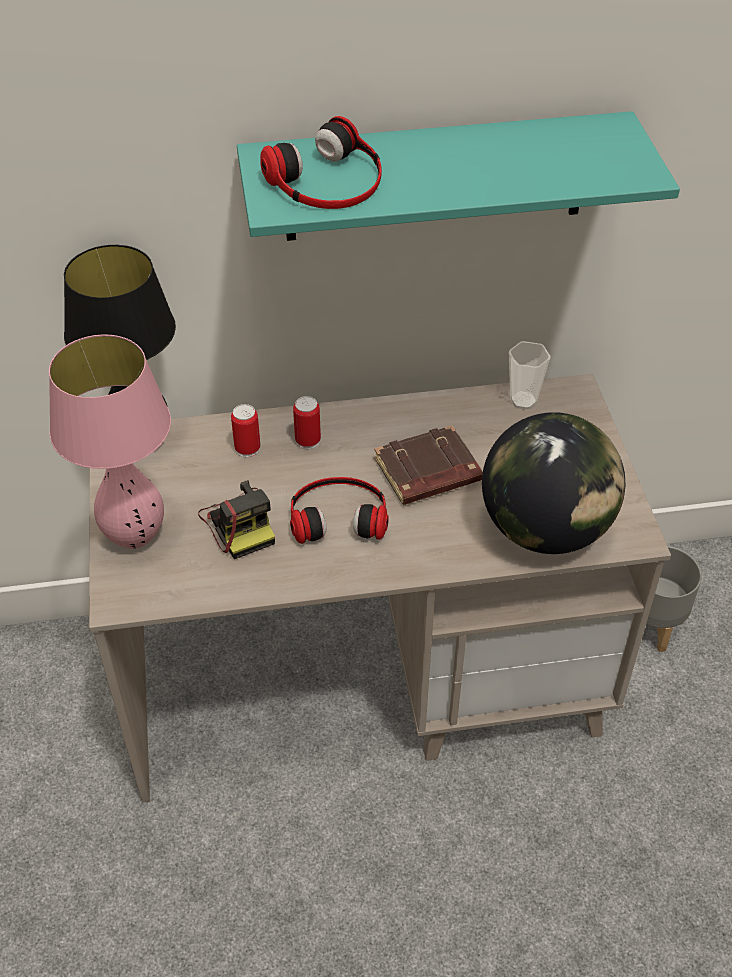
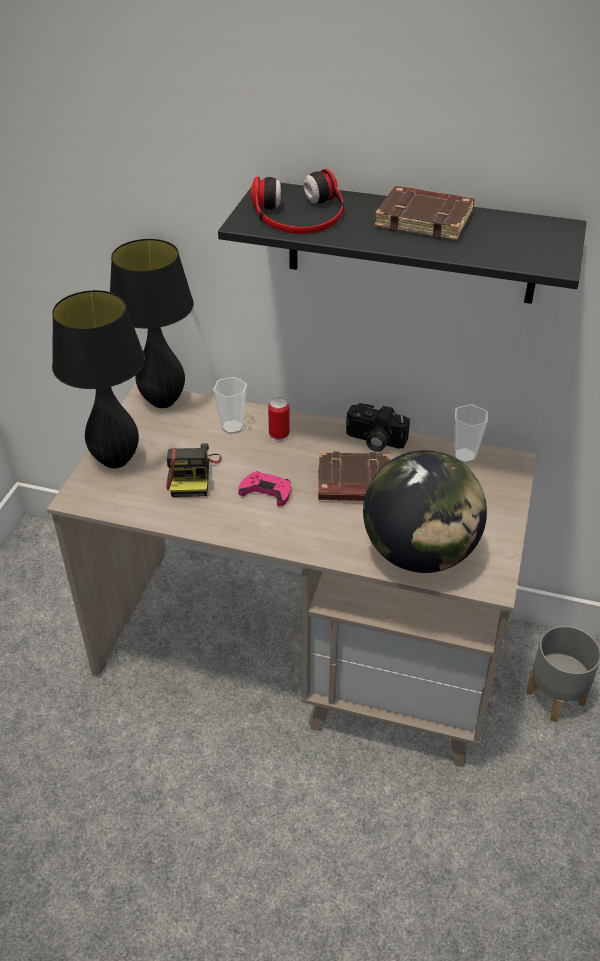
camera: 25 degrees right, 5 degrees down
pink table lamp [49,335,171,549] -> black table lamp [52,290,145,468]
can [231,404,260,457] -> cup [213,377,247,434]
turquoise shelf [237,111,680,241] -> black shelf [218,180,587,304]
headphones [290,477,389,544] -> pink game controller [238,471,291,506]
none -> camera [346,403,410,452]
none -> brown book [374,186,474,240]

